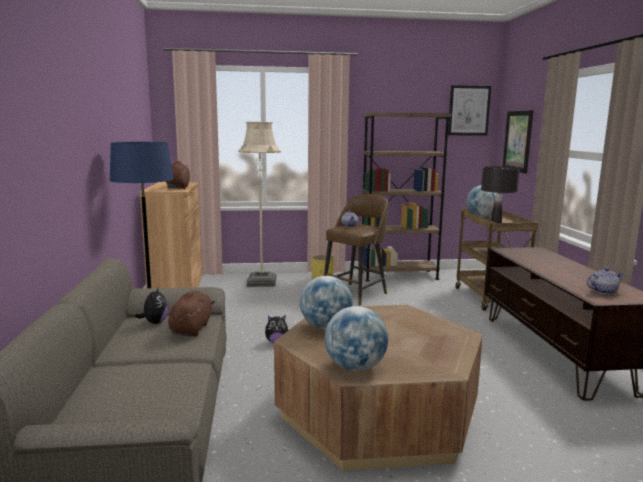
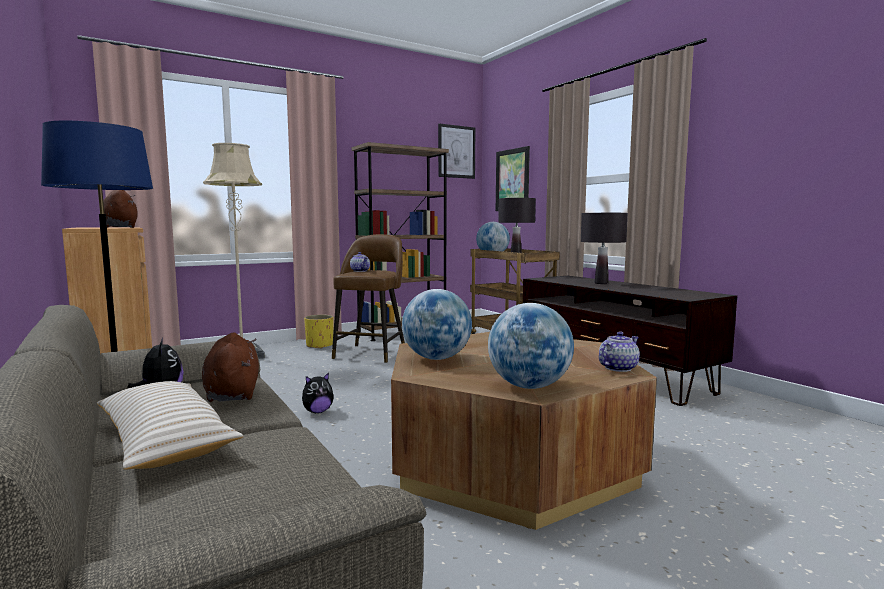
camera: 25 degrees left, 5 degrees down
teapot [587,268,624,294] -> teapot moved to [599,331,640,372]
none -> beige pillow [97,381,243,470]
none -> black table lamp [581,213,628,284]

